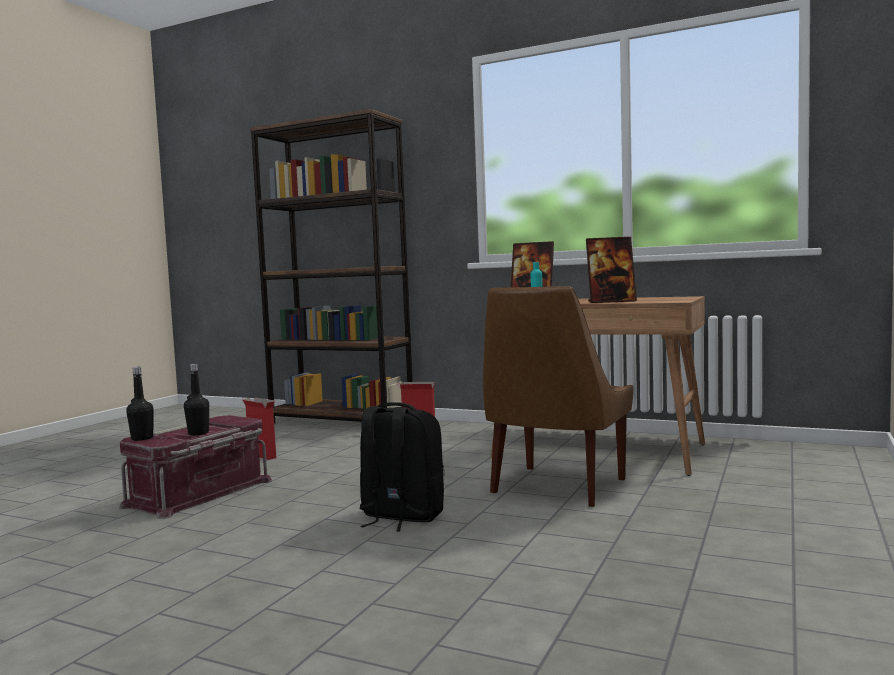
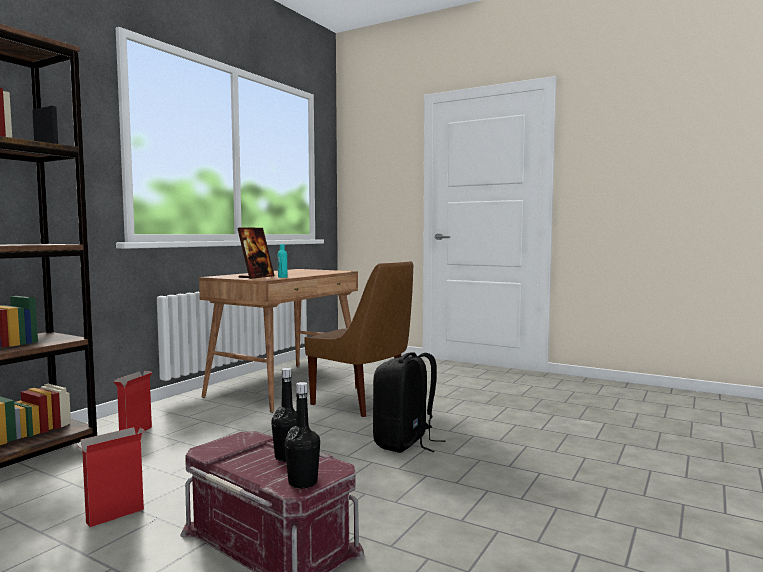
camera: 85 degrees left, 0 degrees up
picture frame [586,237,637,303] -> none

